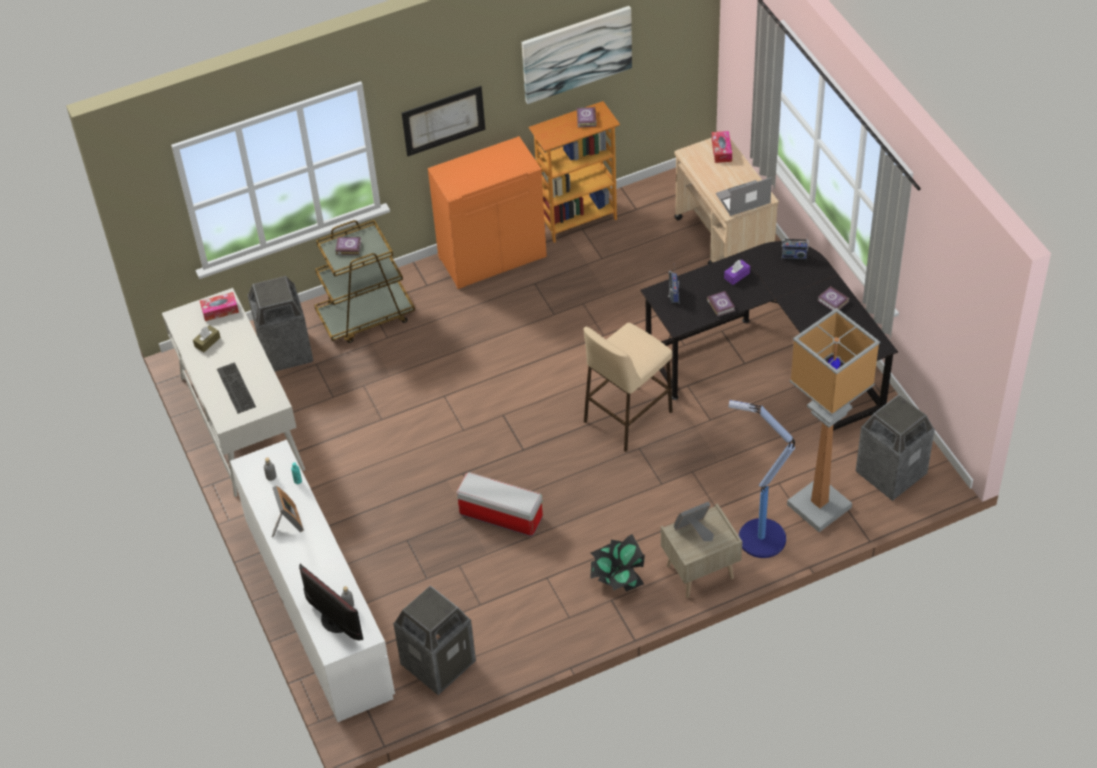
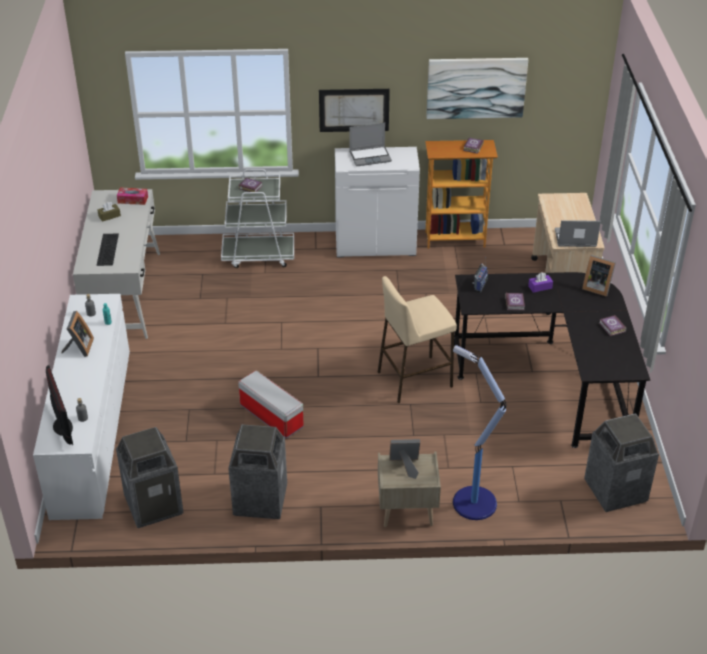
camera: 20 degrees right, 10 degrees down
trash can [247,276,313,371] -> trash can moved to [228,424,287,519]
brown cart [314,220,415,343] -> white cart [221,169,294,268]
orange cabinet [428,136,547,289] -> white cabinet [335,147,420,257]
potted plant [590,534,645,592] -> none
tissue box [712,131,732,163] -> none
radio [782,235,809,261] -> picture frame [582,255,616,297]
floor lamp [787,308,880,532] -> none
none -> laptop [349,123,392,166]

